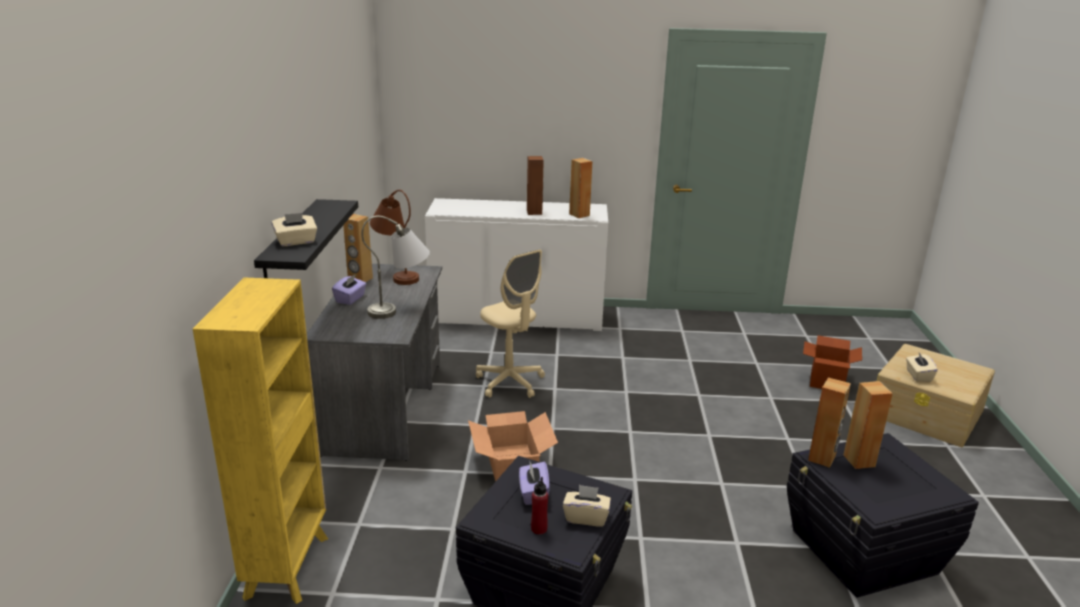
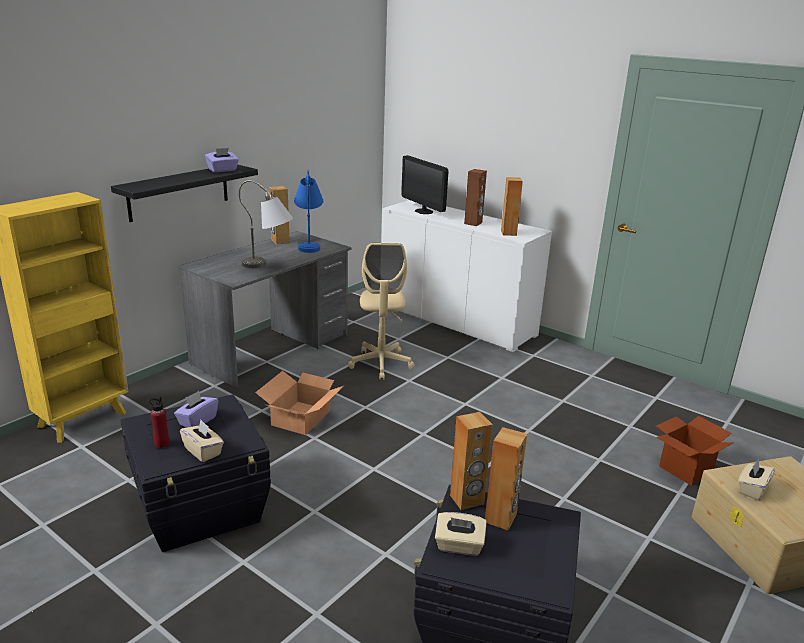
camera: 35 degrees right, 0 degrees up
beige tissue box [271,213,317,246] -> beige tissue box moved to [435,512,487,556]
purple tissue box [332,274,366,305] -> purple tissue box moved to [205,148,239,172]
brown table lamp [370,190,419,285] -> blue table lamp [294,170,323,253]
none -> monitor [401,155,448,214]

